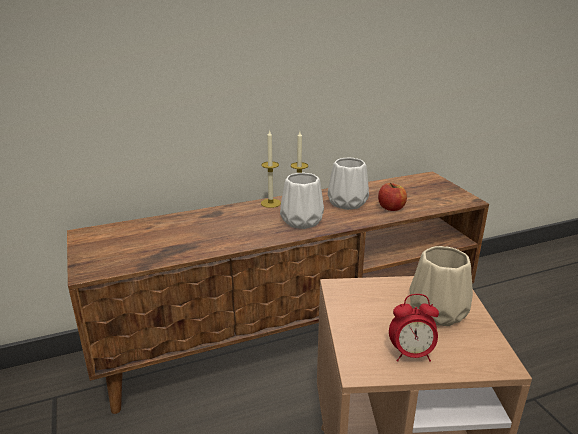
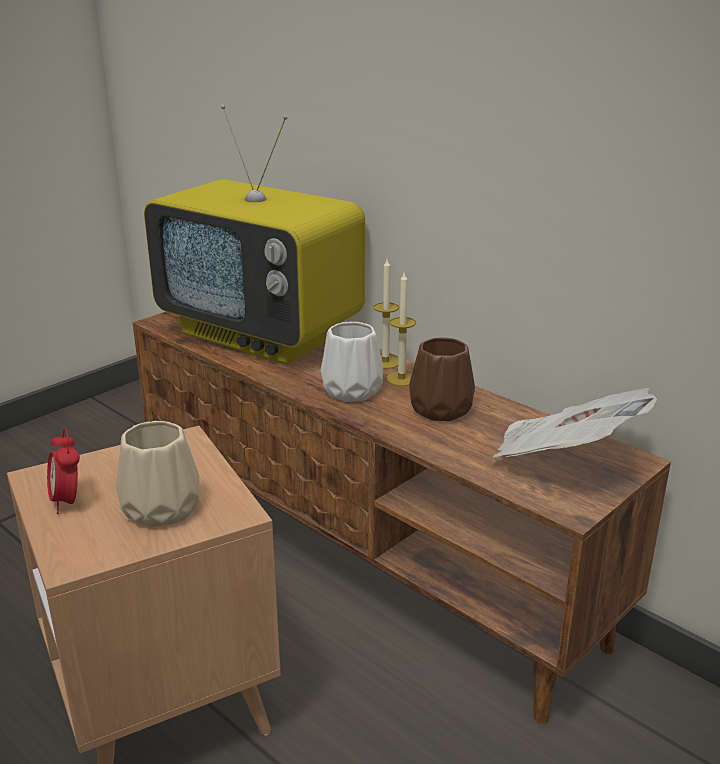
camera: 65 degrees right, 0 degrees up
white vase [328,158,369,210] -> brown vase [409,337,475,421]
apple [378,183,407,211] -> none
none -> television [144,105,365,364]
none -> newspaper [492,388,657,458]

